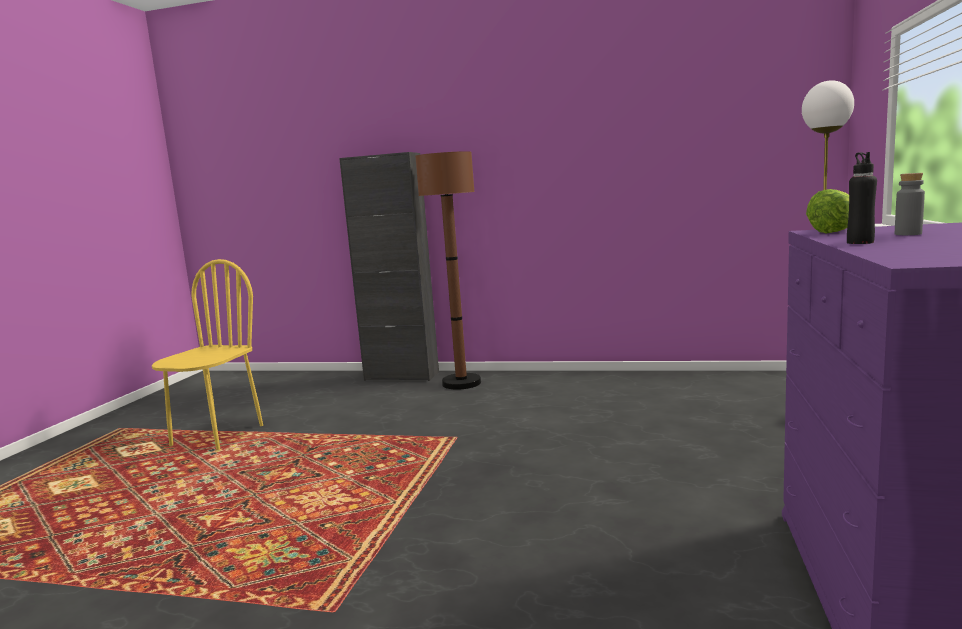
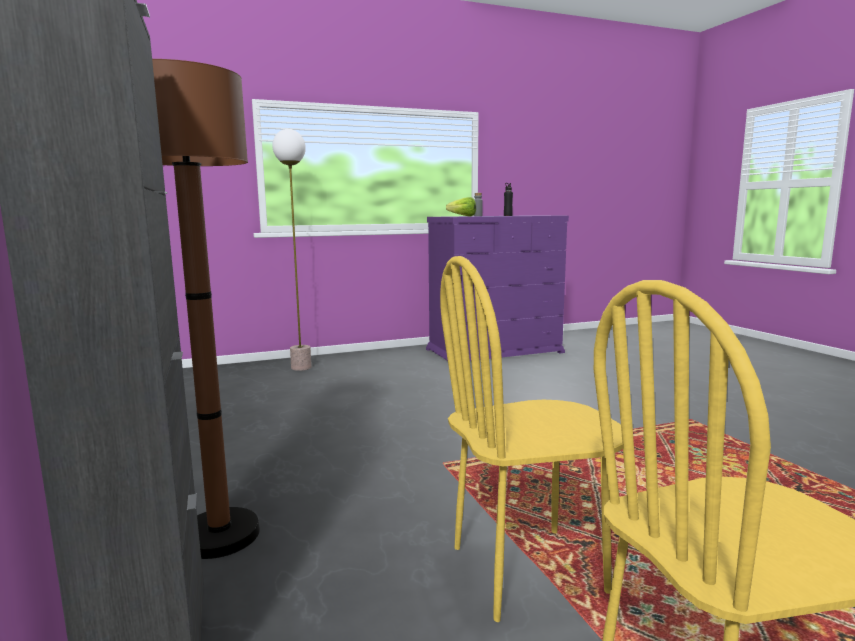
camera: 125 degrees left, 0 degrees up
none -> yellow chair [440,256,623,622]

